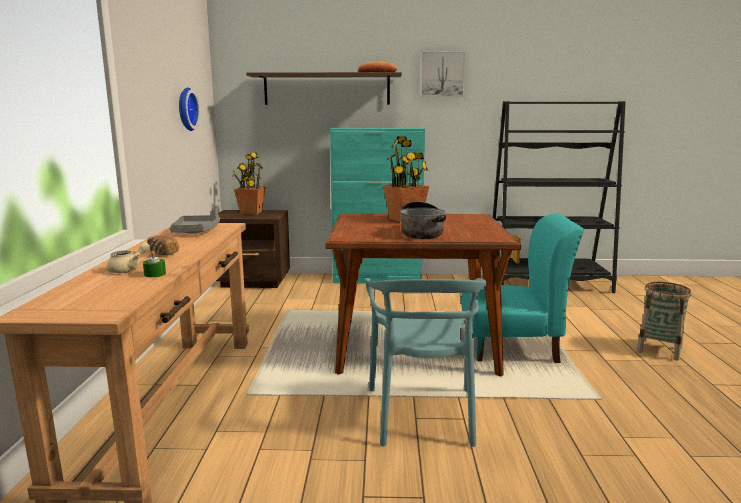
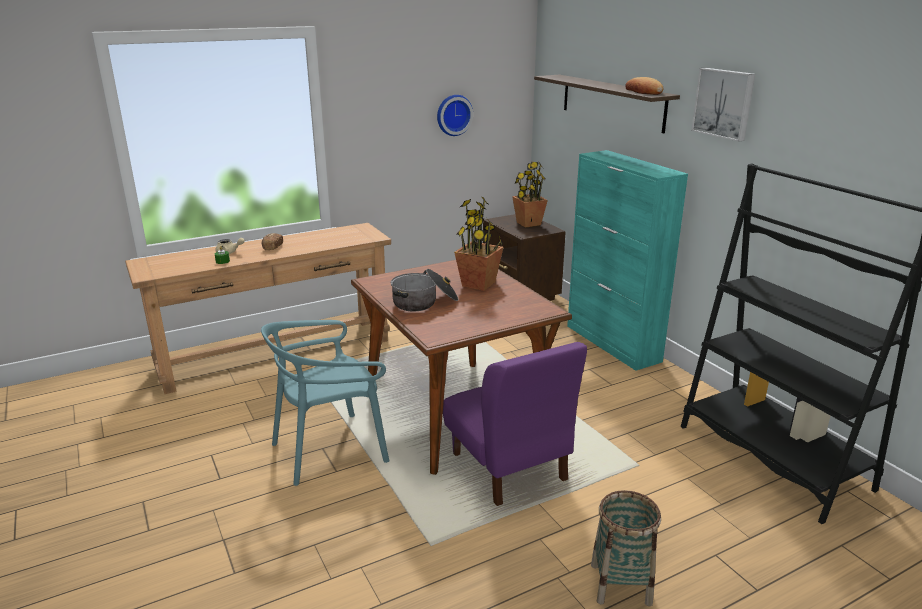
camera: 60 degrees right, 10 degrees up
grey tray [170,208,220,233] -> none
turquoise chair [461,213,584,363] -> purple chair [443,342,587,506]

